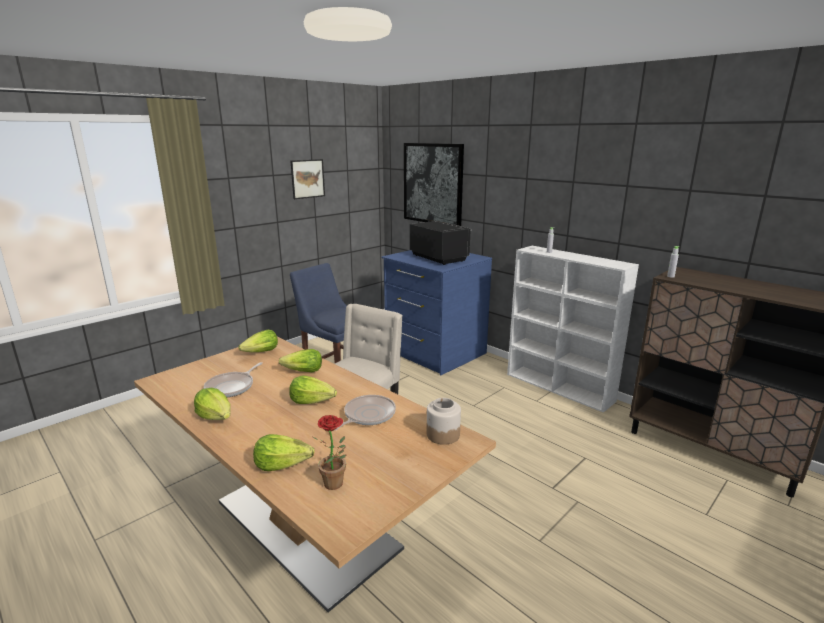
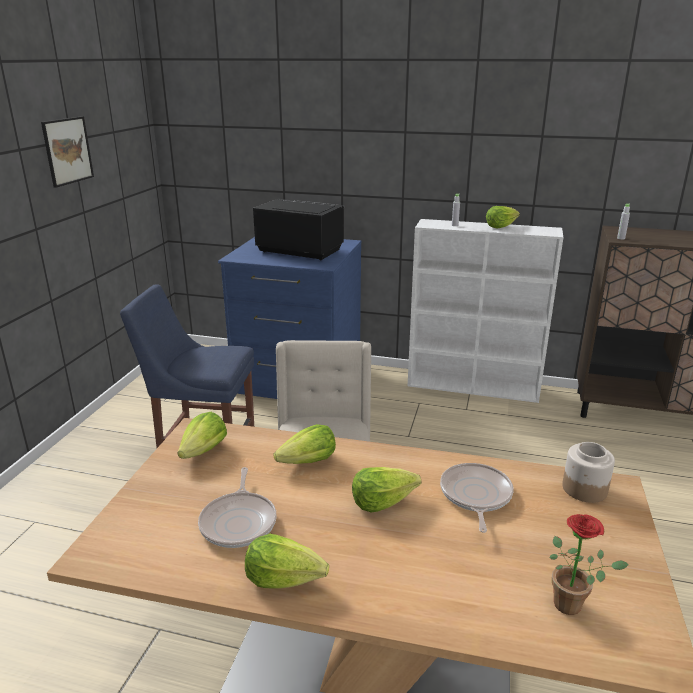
camera: 30 degrees left, 5 degrees up
lettuce [253,434,314,471] -> lettuce moved to [486,206,520,228]
picture [404,143,464,226] -> none

